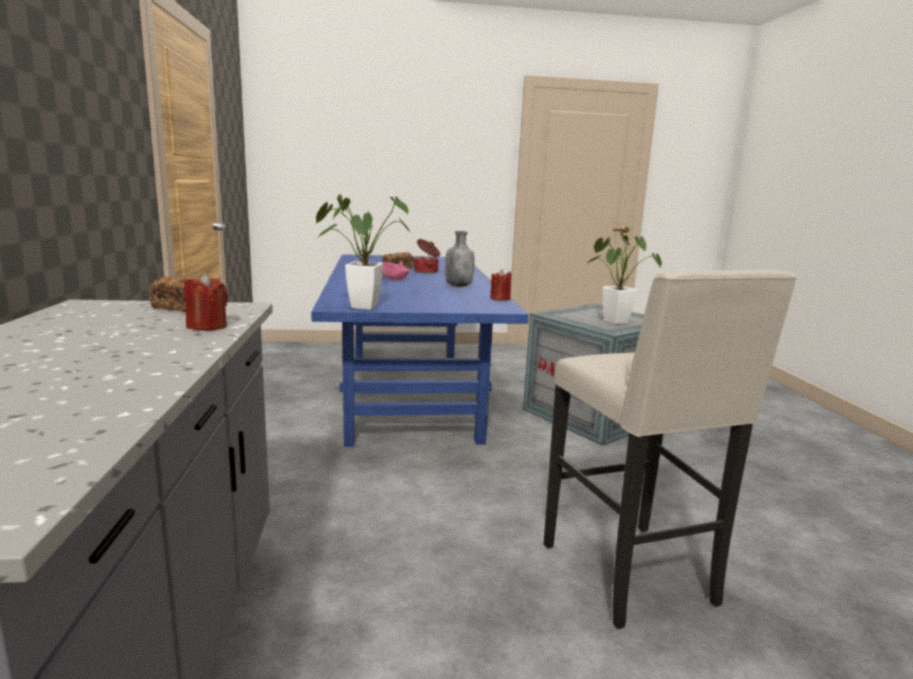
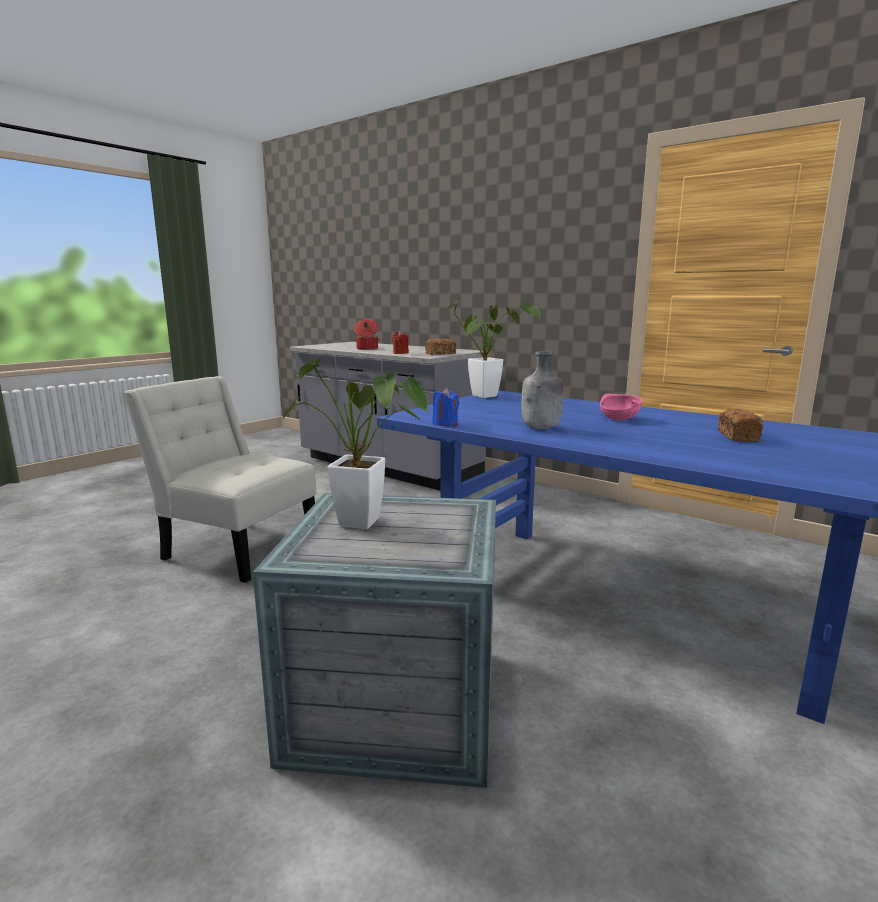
camera: 135 degrees right, 0 degrees up
cooking pot [414,239,440,273] -> cooking pot moved to [353,319,381,350]
red candle [490,269,511,301] -> blue candle [432,388,459,426]
beige stool [544,270,797,629] -> white chair [123,376,316,583]

